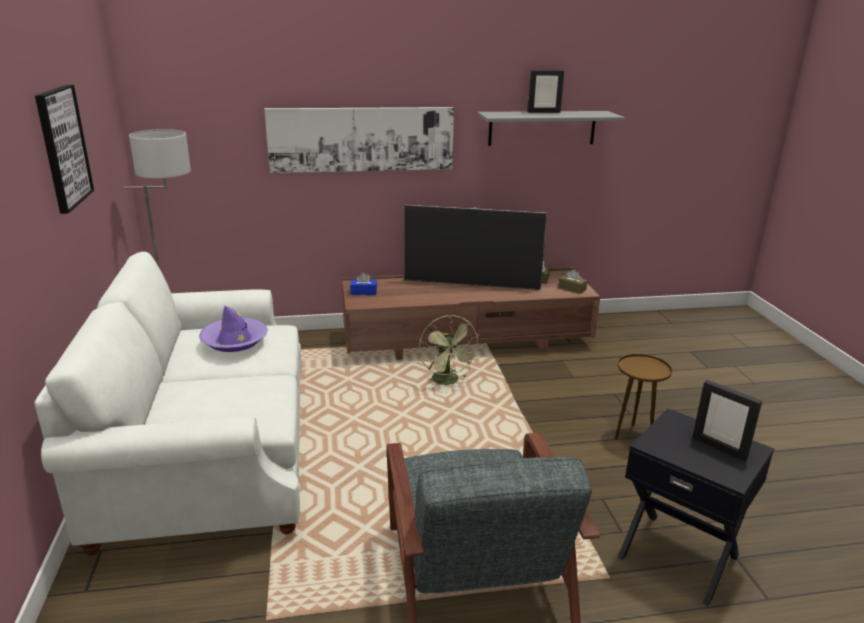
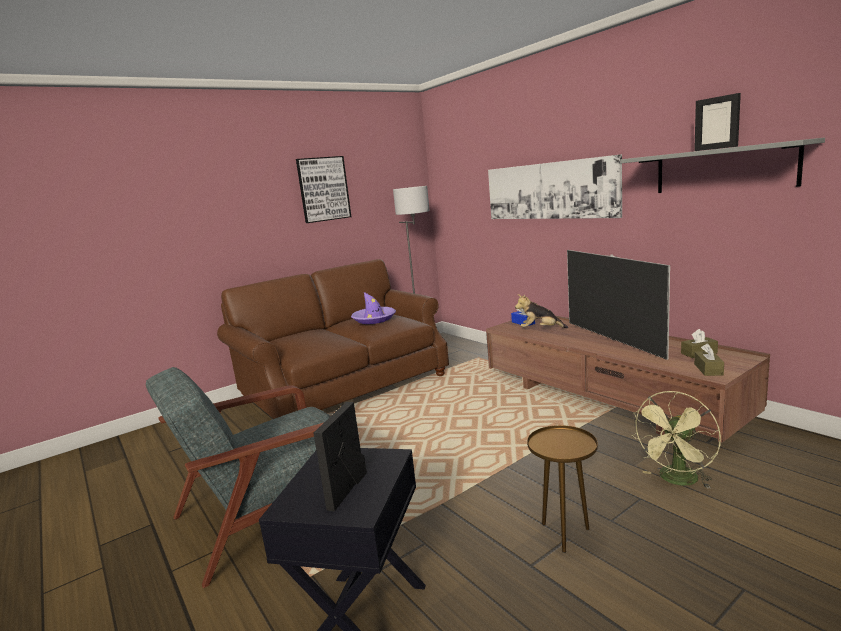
camera: 65 degrees right, 10 degrees down
white sofa [34,252,302,555] -> brown sofa [217,259,449,419]
green fan [419,315,480,385] -> green fan moved to [631,391,721,488]
none -> plush toy [515,294,568,328]

